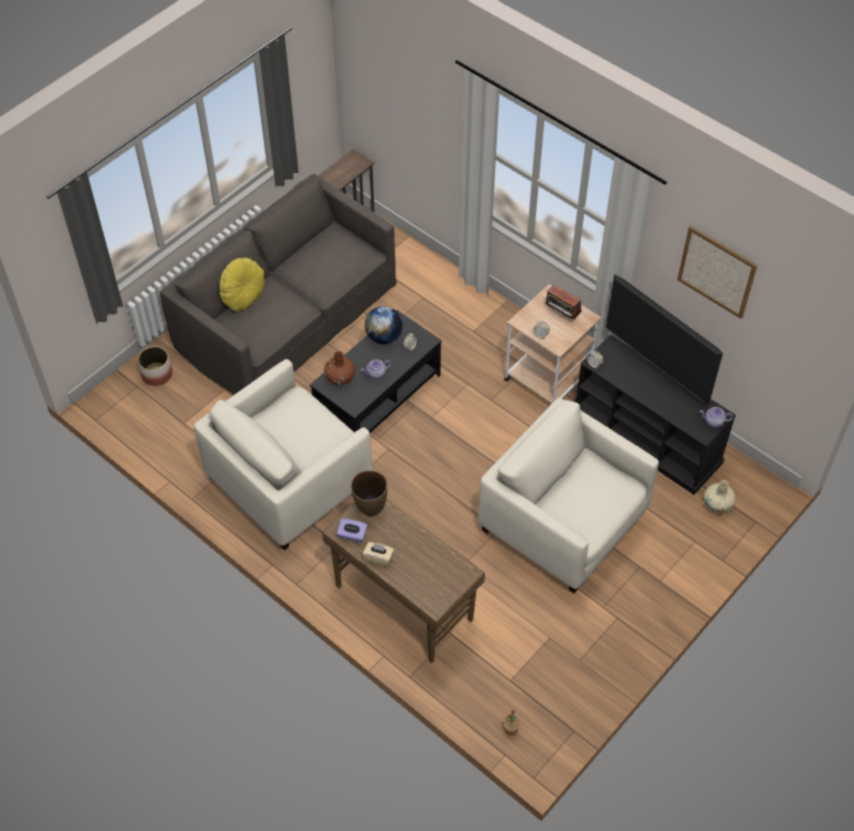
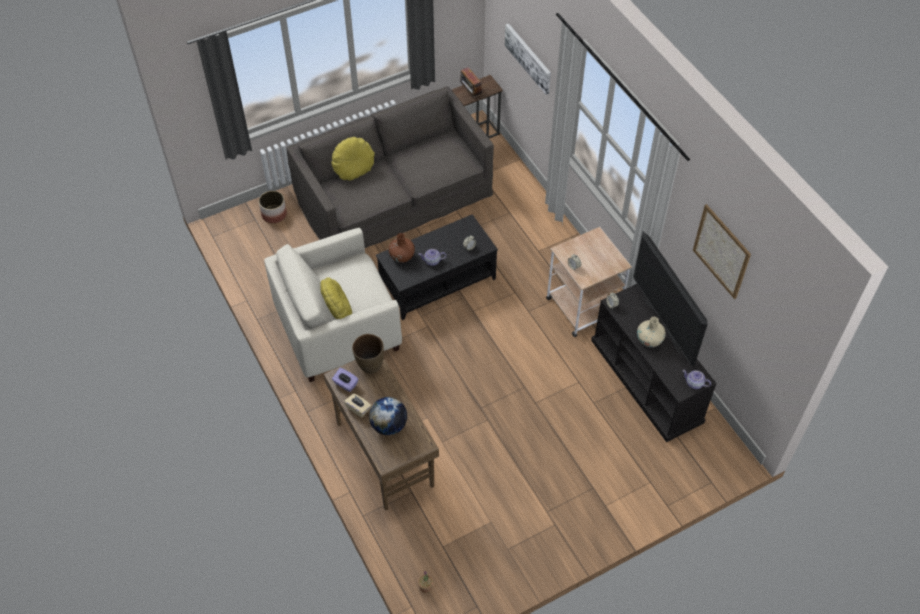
camera: 20 degrees right, 0 degrees up
globe [365,306,403,344] -> globe moved to [369,397,407,435]
beige armchair [478,398,659,593] -> none
radio [546,284,581,321] -> radio moved to [460,67,483,97]
beige vase [704,480,736,513] -> beige vase moved to [637,317,666,347]
none -> yellow pillow [320,277,352,319]
none -> picture [505,24,551,95]

